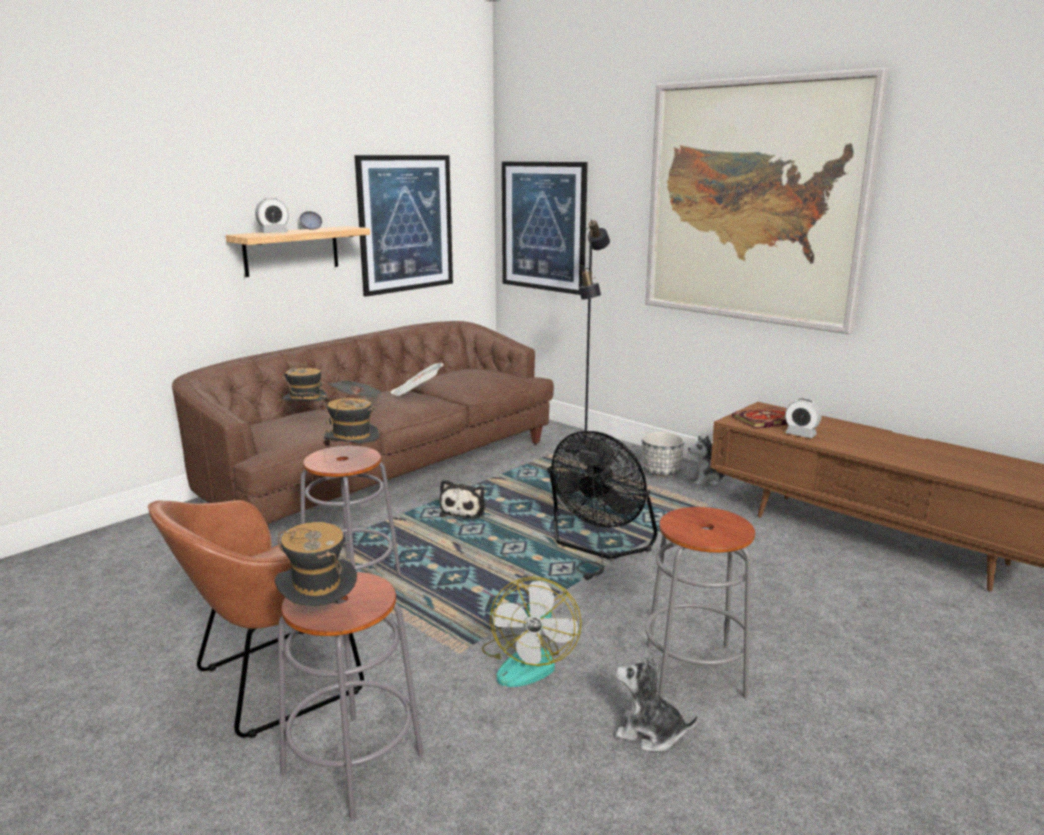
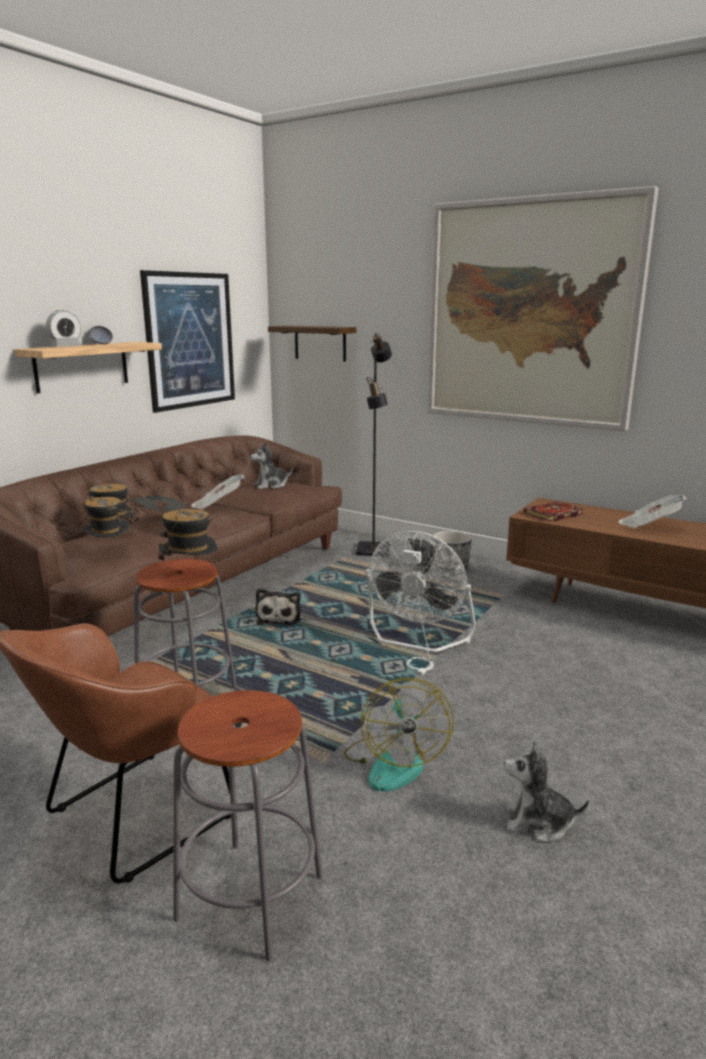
camera: 10 degrees left, 0 degrees up
hat [275,522,357,606] -> hat moved to [81,496,130,549]
picture [502,162,588,295] -> shelf [268,325,356,362]
black fan [547,431,658,580] -> white fan [365,531,475,676]
grey stool [645,507,755,699] -> none
plush toy [687,435,726,486] -> plush toy moved to [250,443,293,489]
alarm clock [785,398,821,438] -> none
none -> newspaper [618,495,687,528]

